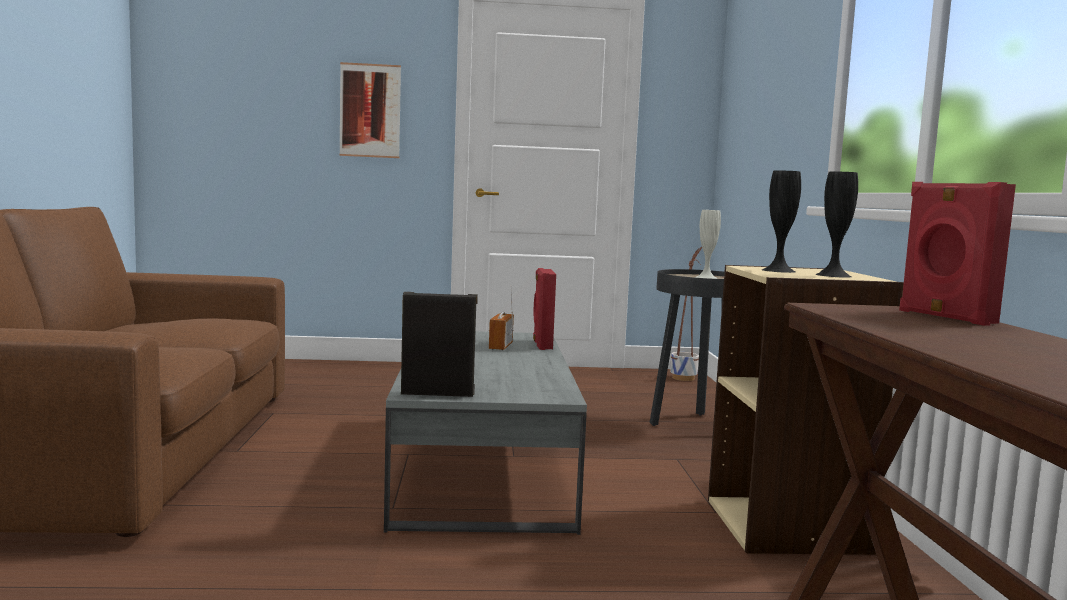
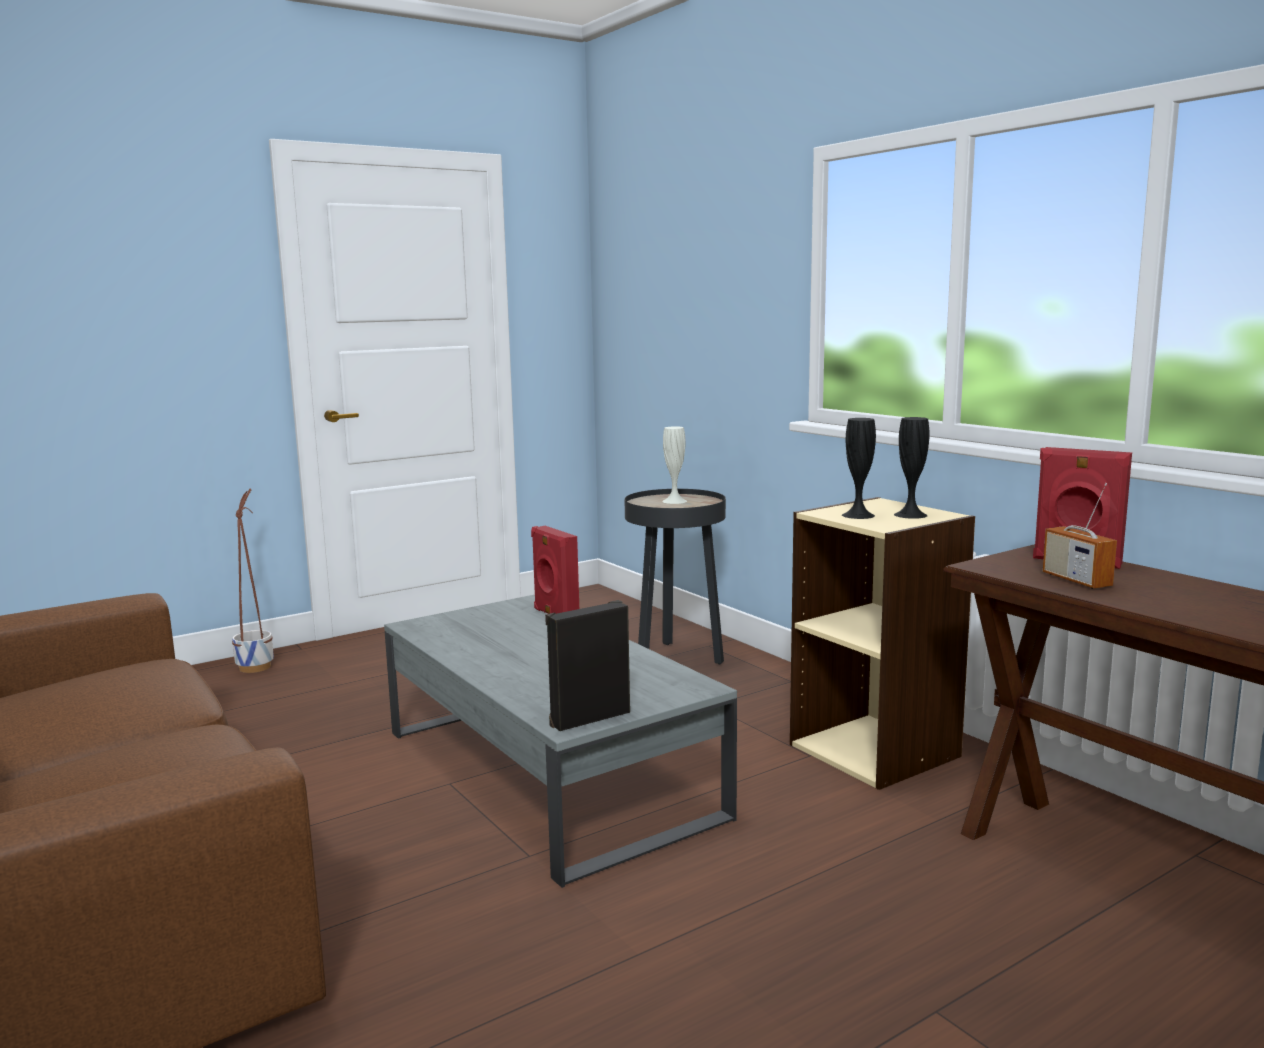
camera: 30 degrees left, 5 degrees up
picture [339,62,401,158] -> none
radio [489,285,514,350] -> radio moved to [1042,483,1117,589]
planter [670,246,702,381] -> planter moved to [232,489,274,673]

